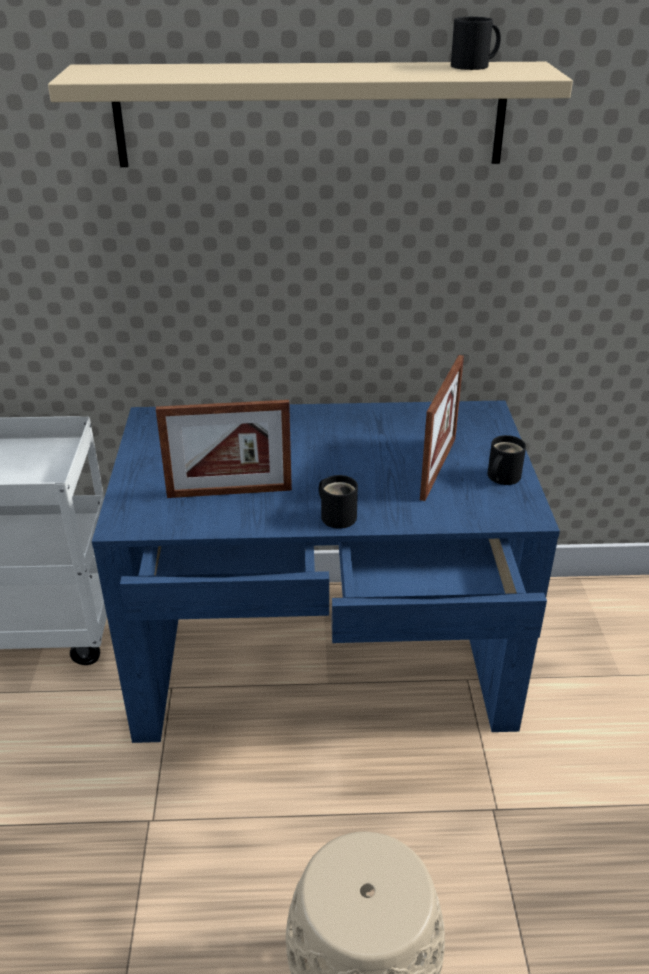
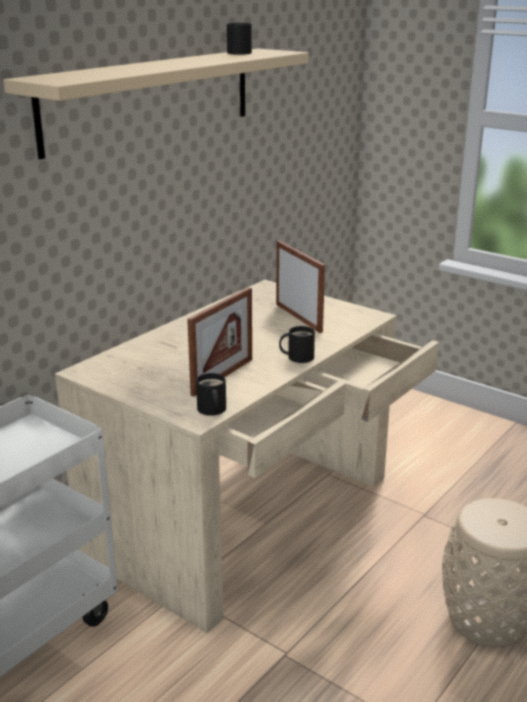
camera: 50 degrees left, 10 degrees down
blue desk [92,400,560,743] -> beige desk [55,280,439,633]
black mug [487,435,526,485] -> black mug moved to [196,373,226,416]

